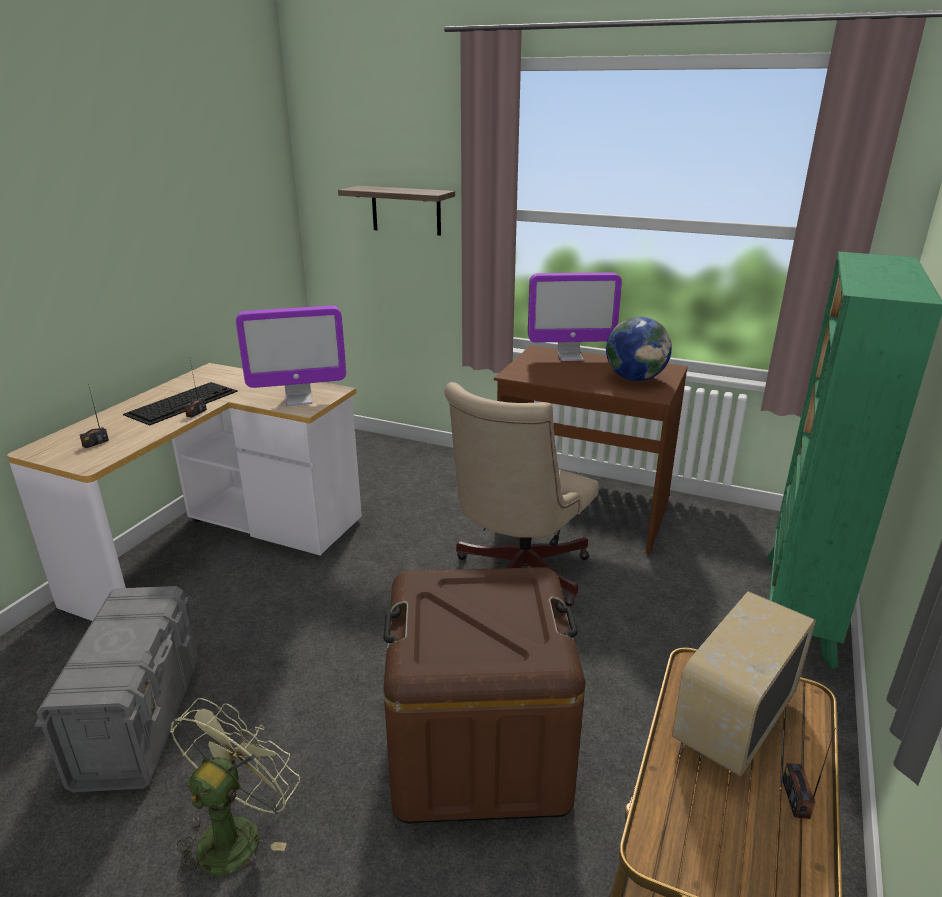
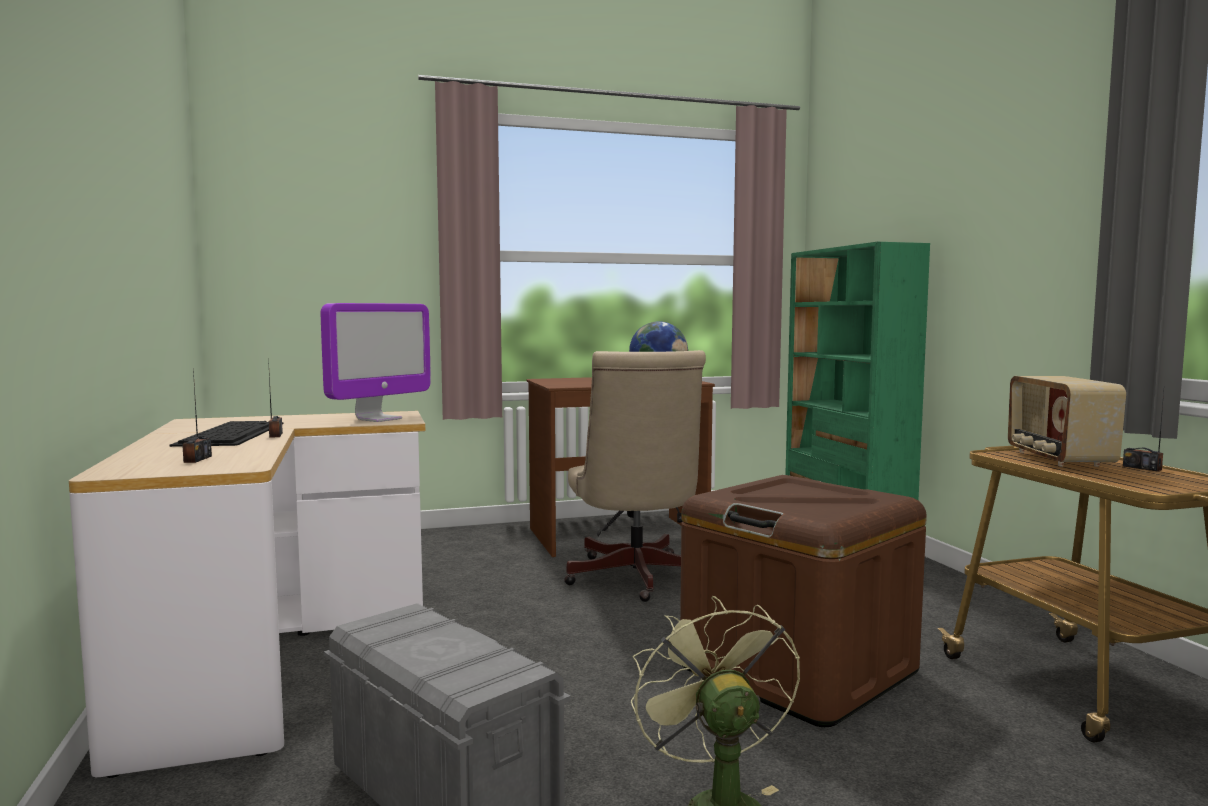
camera: 40 degrees left, 20 degrees down
shelf [338,186,455,236] -> none
monitor [528,273,622,361] -> none

